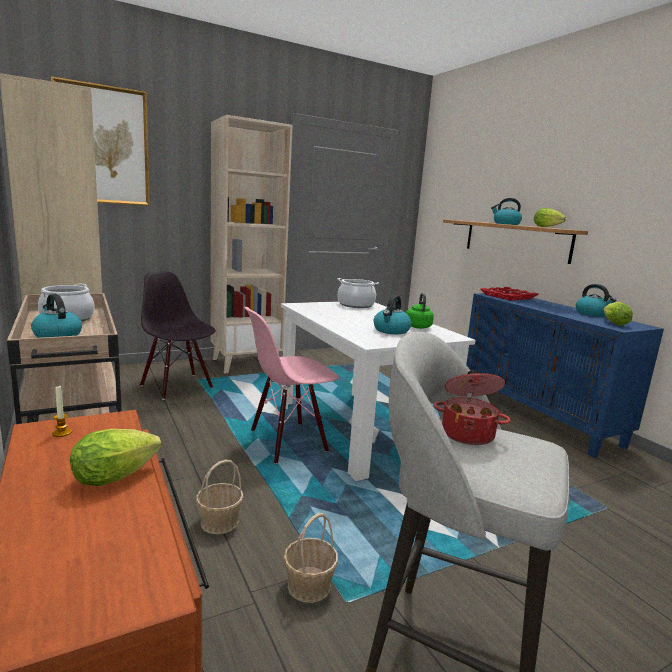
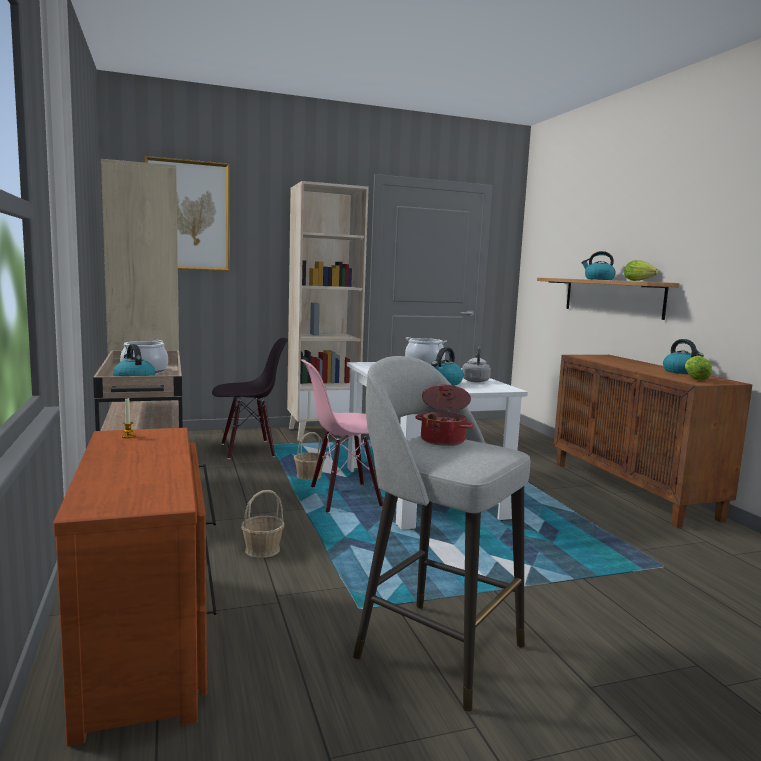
camera: 10 degrees right, 5 degrees down
lettuce [70,429,161,486] -> none
black chair [140,272,215,400] -> black chair turned 105 degrees clockwise [212,338,288,459]
basket [284,513,338,603] -> basket moved to [294,432,325,480]
green kettle [406,293,434,329] -> grey kettle [462,347,491,382]
blue cabinet [466,292,664,458] -> brown cabinet [553,355,753,527]
red tray [481,287,539,301] -> none

